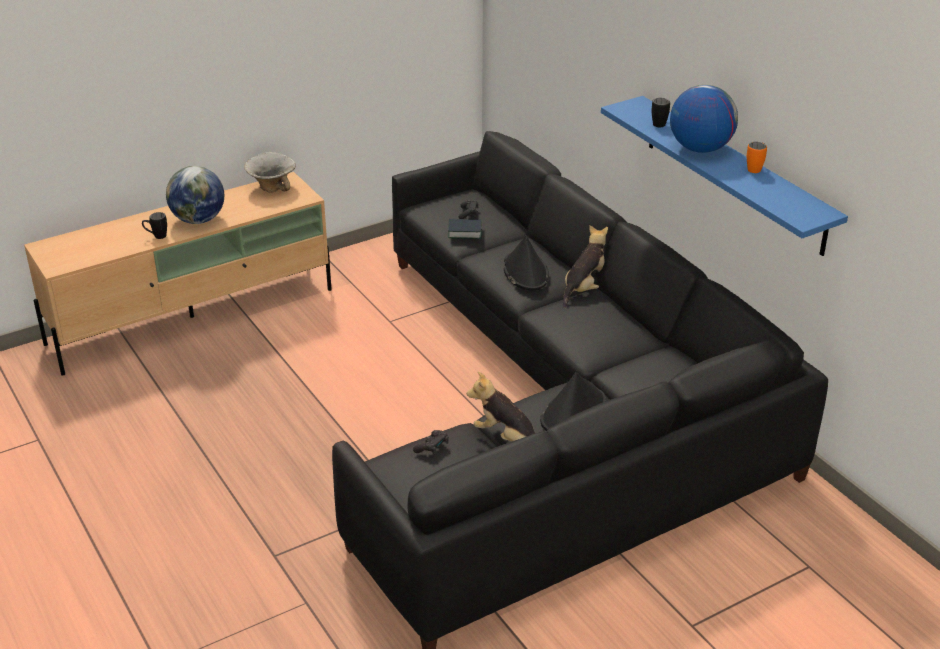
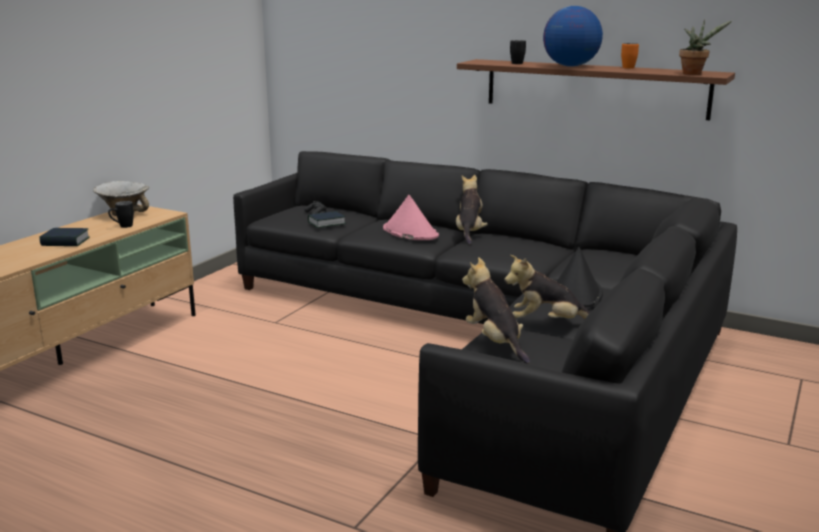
camera: 30 degrees left, 15 degrees down
black mug [142,212,167,239] -> black mug moved to [108,201,134,228]
globe [166,166,224,224] -> book [39,228,90,246]
black game controller [413,430,449,454] -> plush toy [462,257,530,364]
black hat [504,235,549,291] -> pink hat [383,195,439,240]
blue shelf [601,96,848,256] -> brown shelf [457,59,735,120]
none -> potted plant [679,19,733,75]

